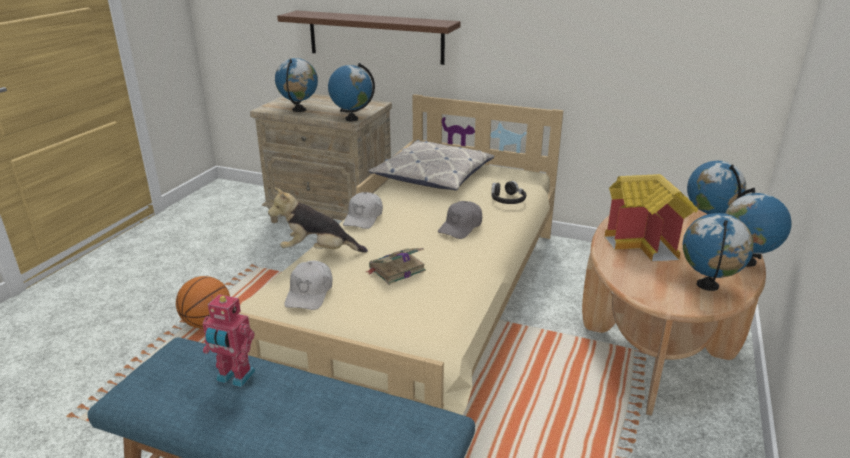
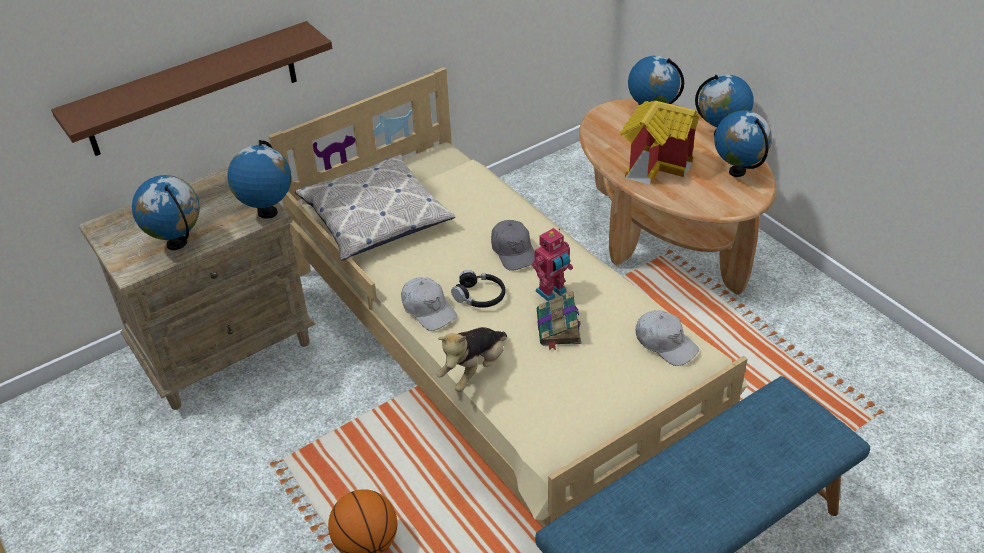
camera: 55 degrees left, 15 degrees up
toy robot [202,294,255,387] -> toy robot moved to [532,228,573,302]
white cap [284,261,333,310] -> white cap moved to [636,310,699,366]
black headphones [491,181,526,204] -> black headphones moved to [451,270,506,308]

